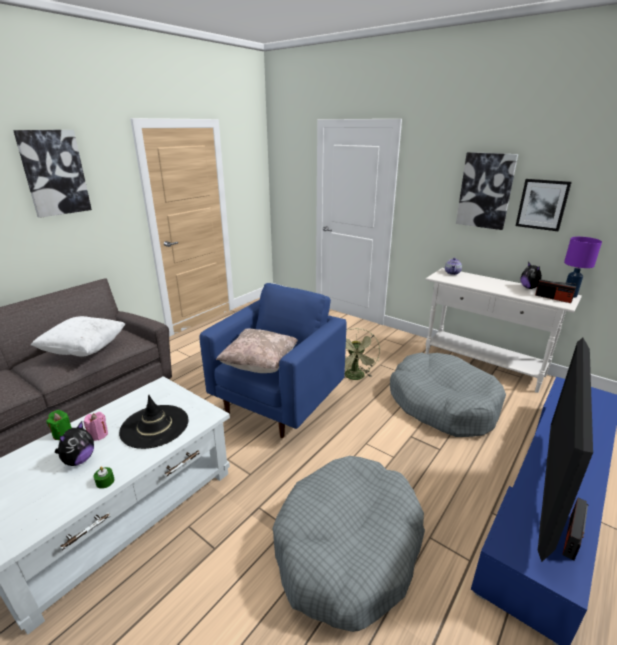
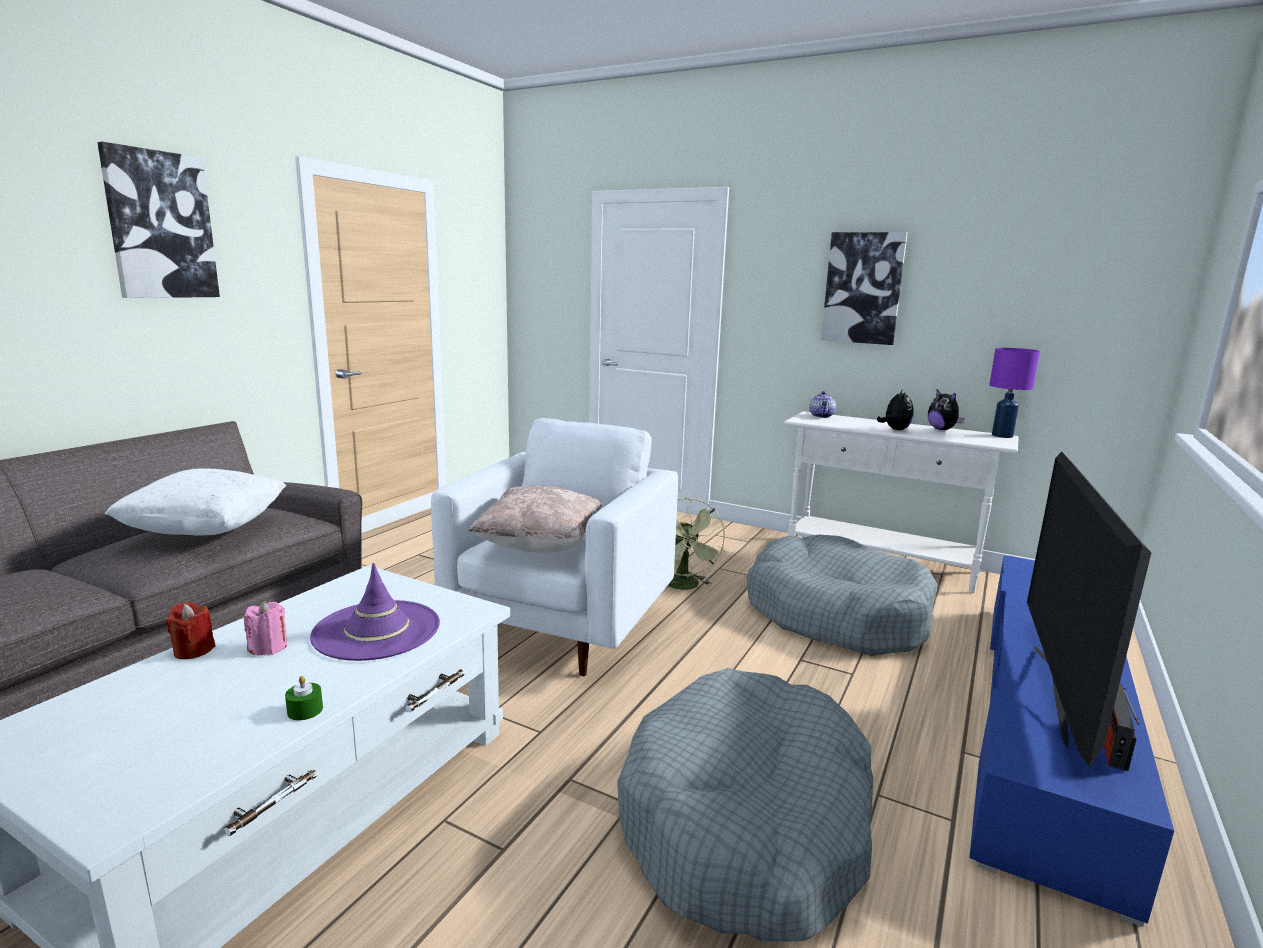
camera: 10 degrees left, 10 degrees down
green candle [46,410,72,440] -> red candle [166,602,215,659]
plush toy [55,421,94,466] -> plush toy moved to [877,390,914,430]
black hat [119,395,188,449] -> purple hat [310,563,440,661]
blue armchair [200,283,347,438] -> white armchair [431,418,678,676]
picture [516,179,572,231] -> none
radio [535,279,576,303] -> none

